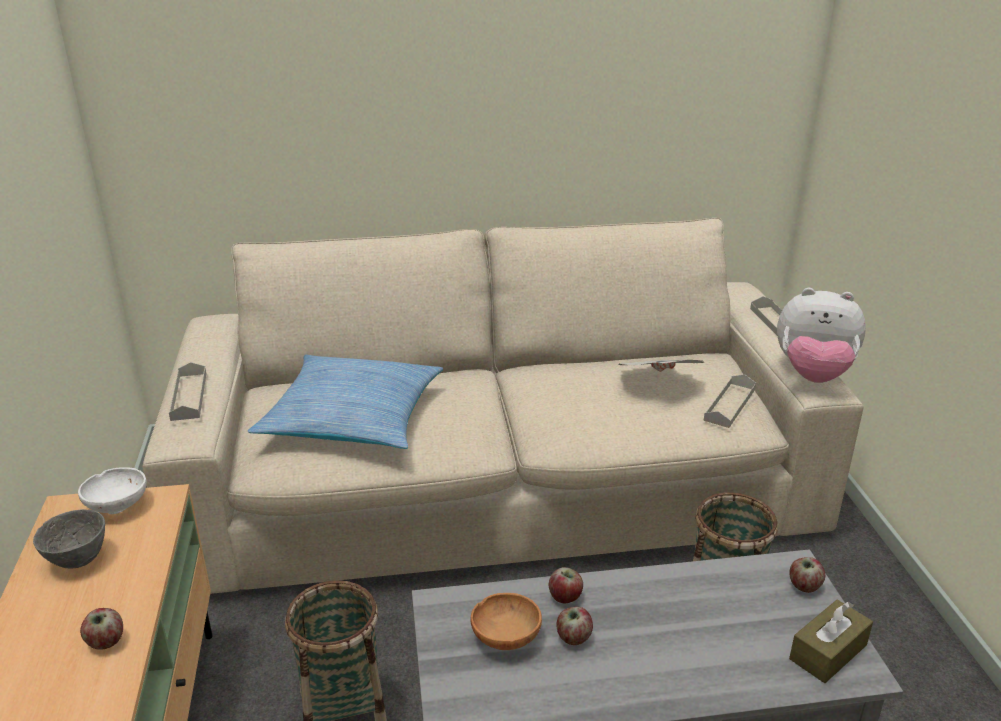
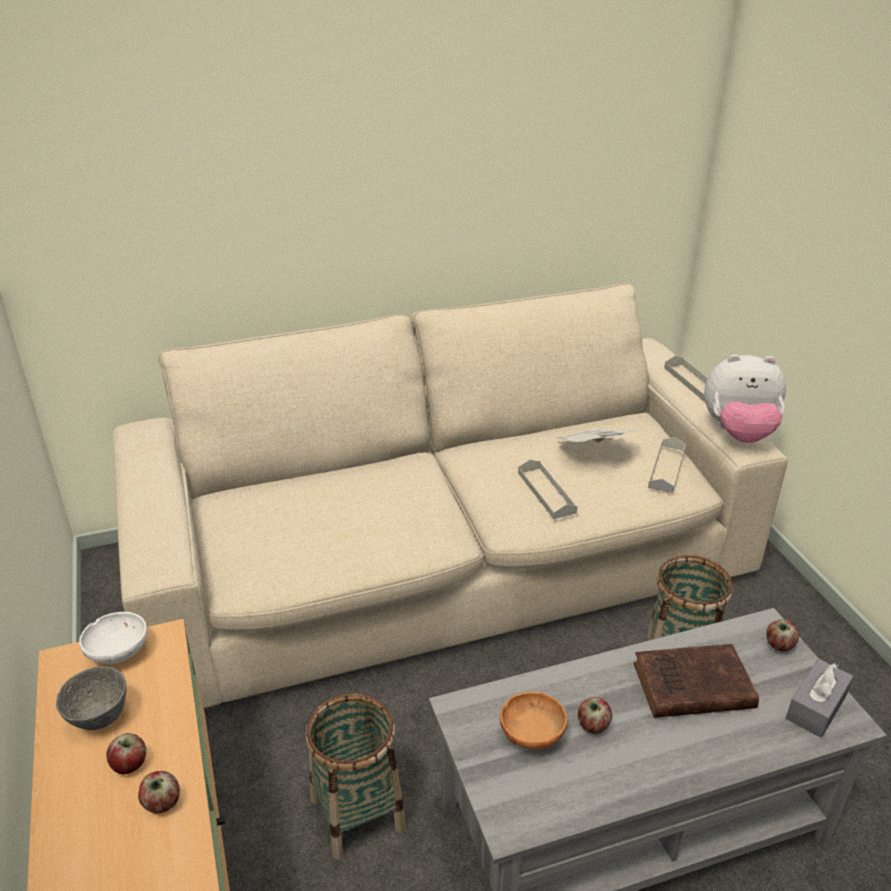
camera: 10 degrees left, 5 degrees up
grey tray [169,362,206,421] -> grey tray moved to [518,460,578,519]
pillow [248,355,443,449] -> none
apple [549,567,583,603] -> apple moved to [106,733,146,774]
brown tissue box [789,599,873,683] -> grey tissue box [786,659,854,738]
none -> brown book [634,644,759,718]

